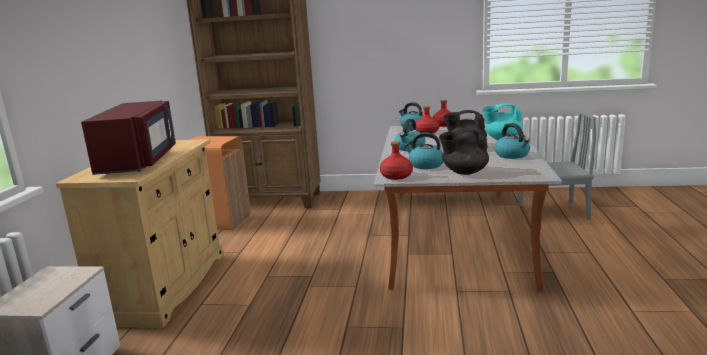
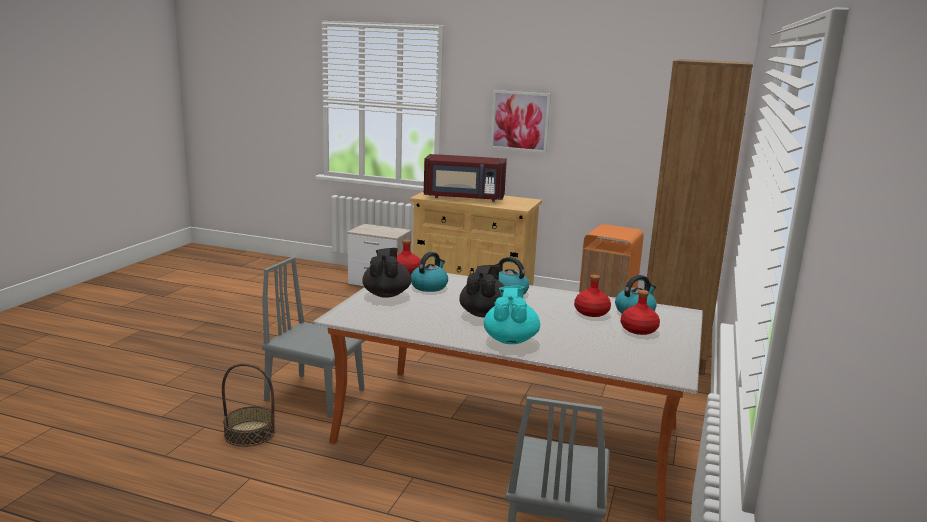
camera: 100 degrees right, 0 degrees up
kettle [495,123,530,159] -> none
none -> basket [222,363,275,447]
none -> grey chair [262,257,366,418]
none -> picture [490,90,551,153]

